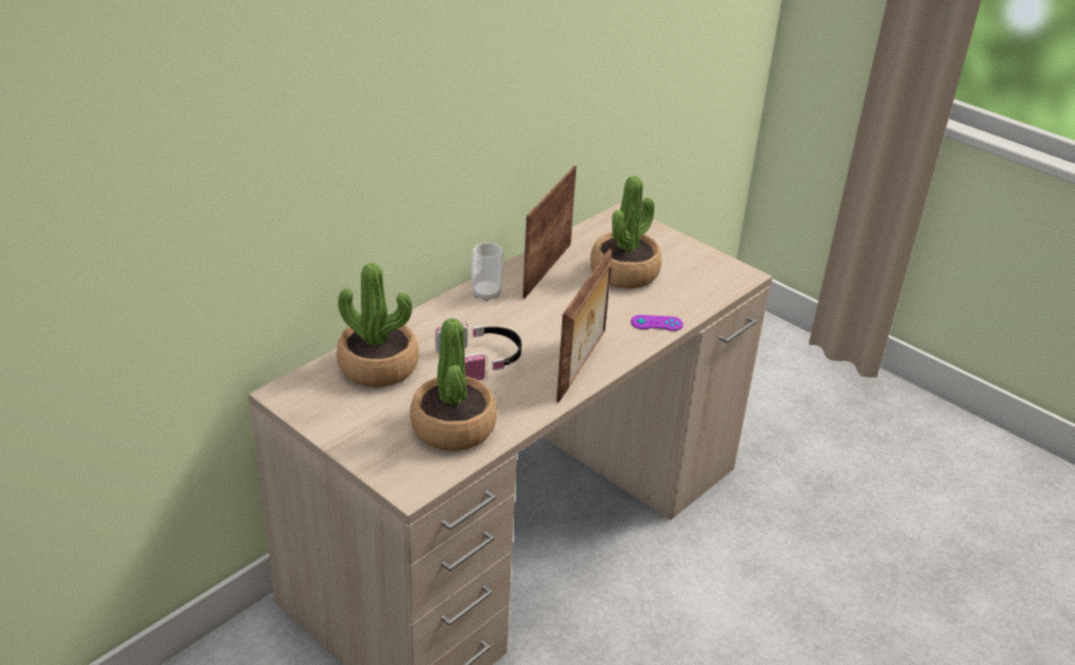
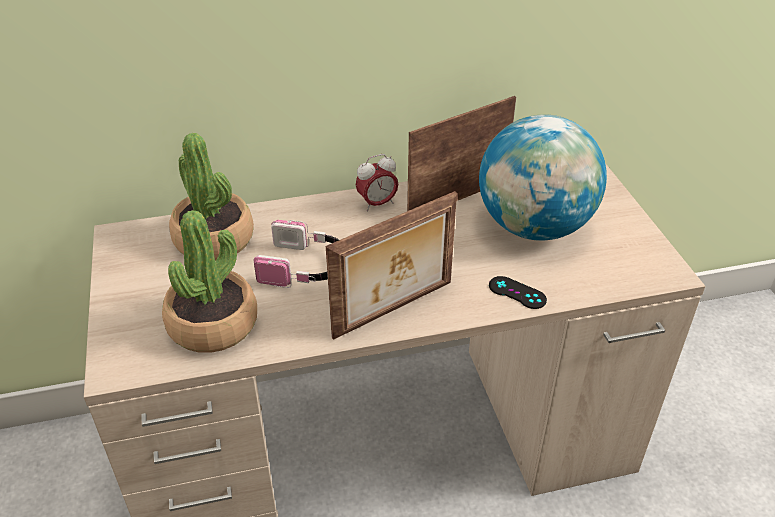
camera: 35 degrees right, 5 degrees up
cup [472,243,503,301] -> alarm clock [356,154,398,211]
potted plant [590,176,662,289] -> globe [479,114,607,241]
purple game controller [631,315,683,331] -> black game controller [489,276,547,309]

